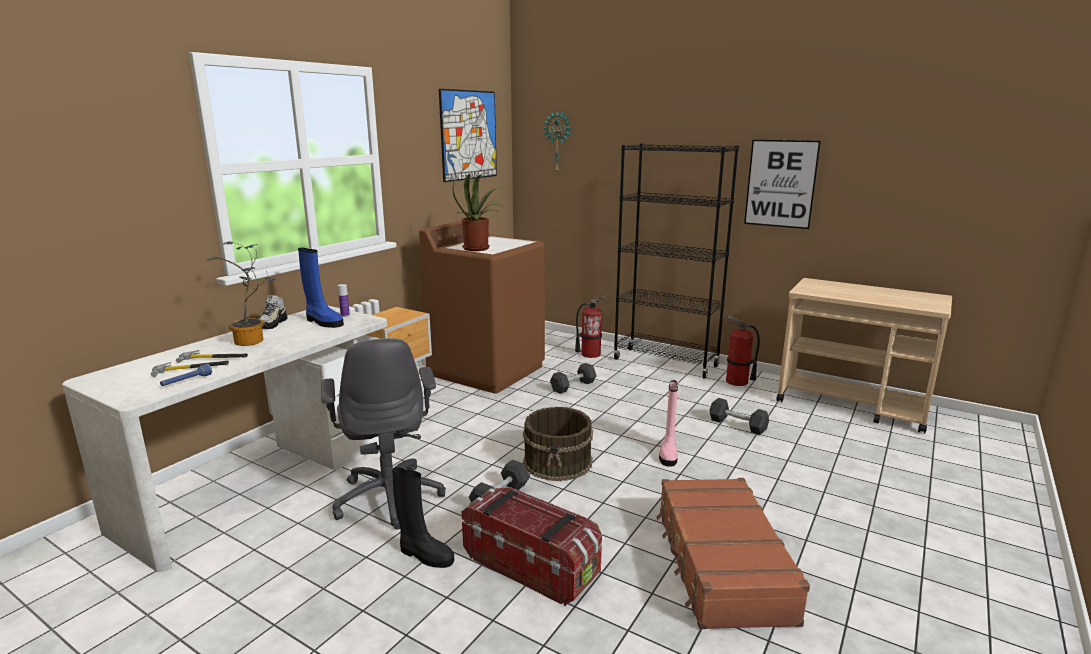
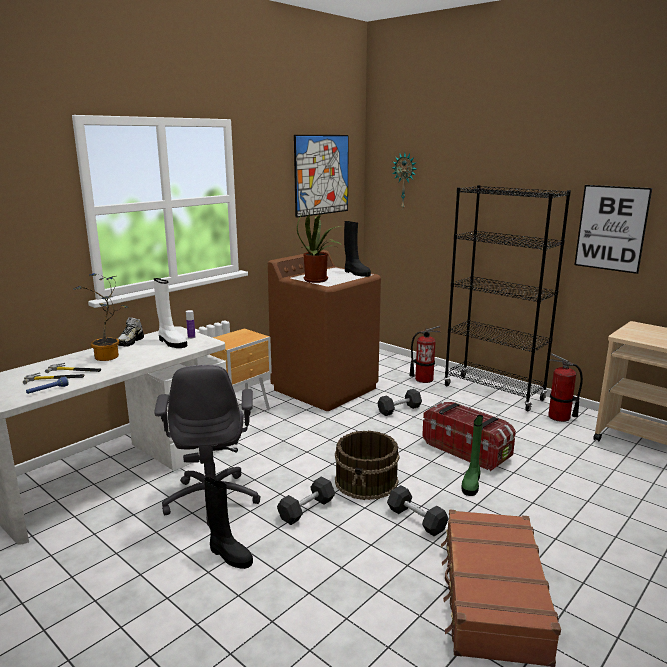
camera: 10 degrees right, 0 degrees up
blue boot [298,248,344,328] -> white boot [154,278,187,348]
storage box [461,487,602,606] -> storage box moved to [422,402,516,471]
pink boot [659,380,678,467] -> green boot [461,415,483,496]
black dumbbell [709,398,769,435] -> black dumbbell moved to [387,485,448,537]
none -> black boot [344,221,371,277]

